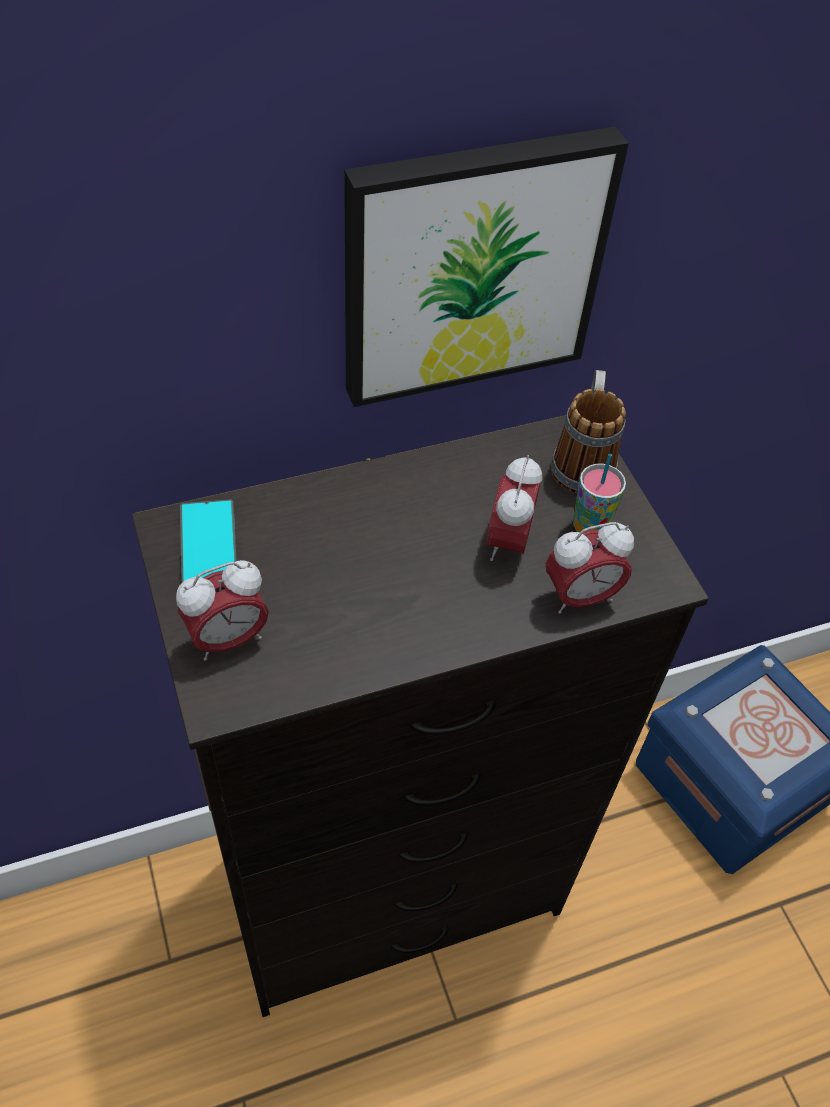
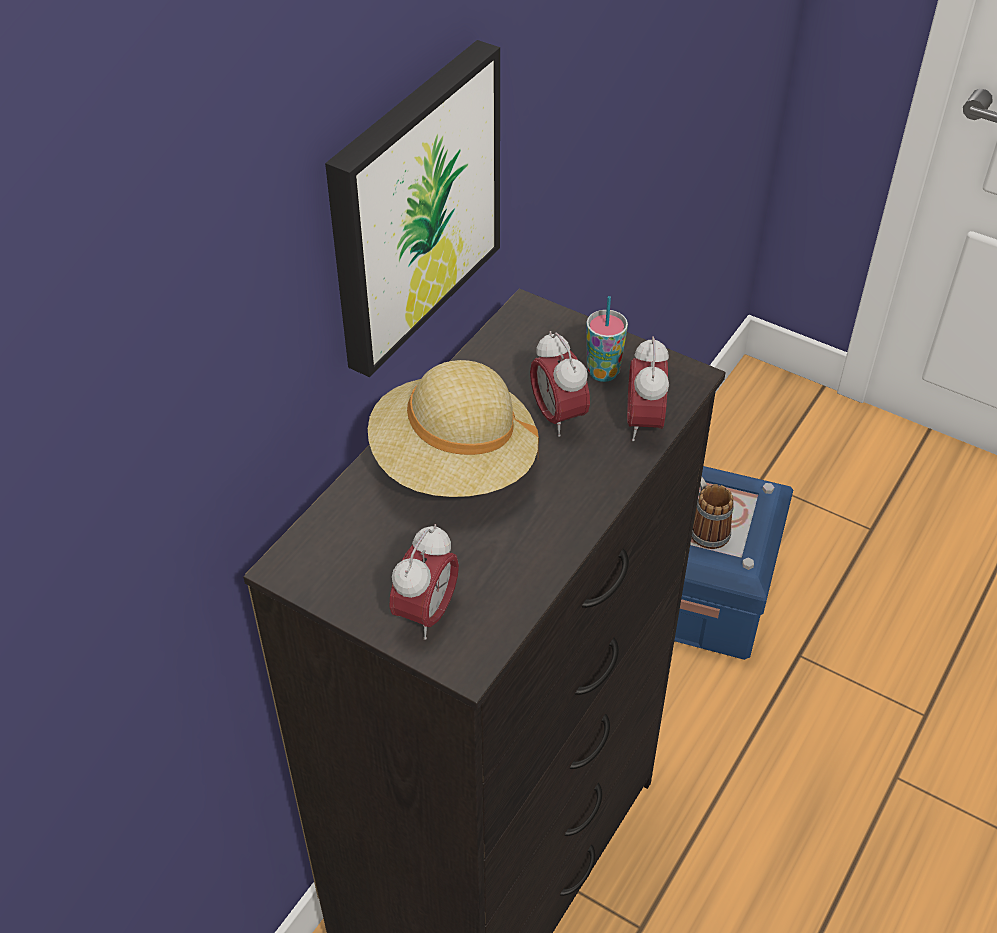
camera: 35 degrees left, 5 degrees down
phone [180,499,237,583] -> none
alarm clock [546,522,634,614] -> alarm clock turned 150 degrees clockwise [627,336,669,441]
mug [551,370,626,493] -> mug moved to [692,477,734,549]
none -> beige hat [368,360,539,497]

